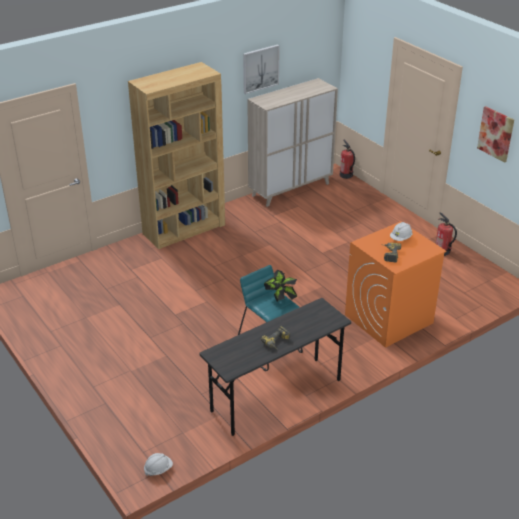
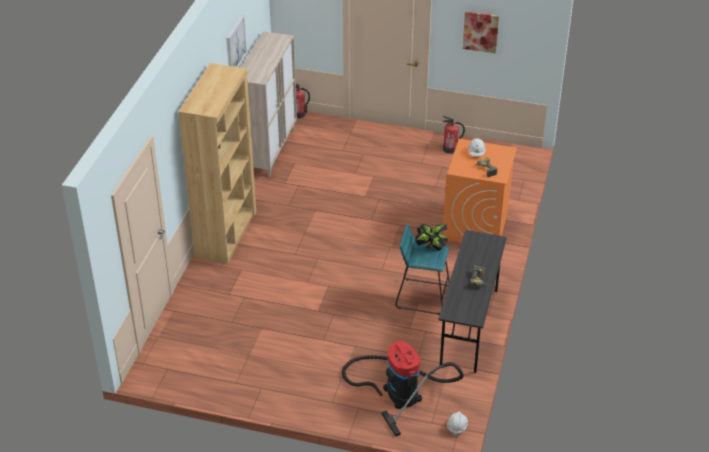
camera: 40 degrees left, 5 degrees up
none -> vacuum cleaner [342,341,464,436]

